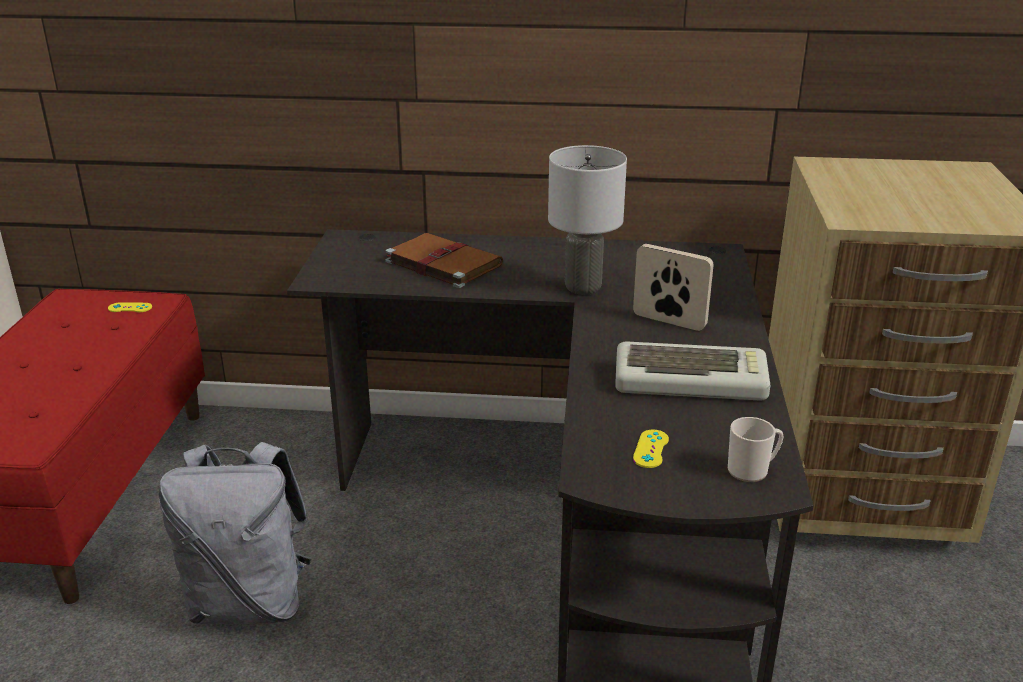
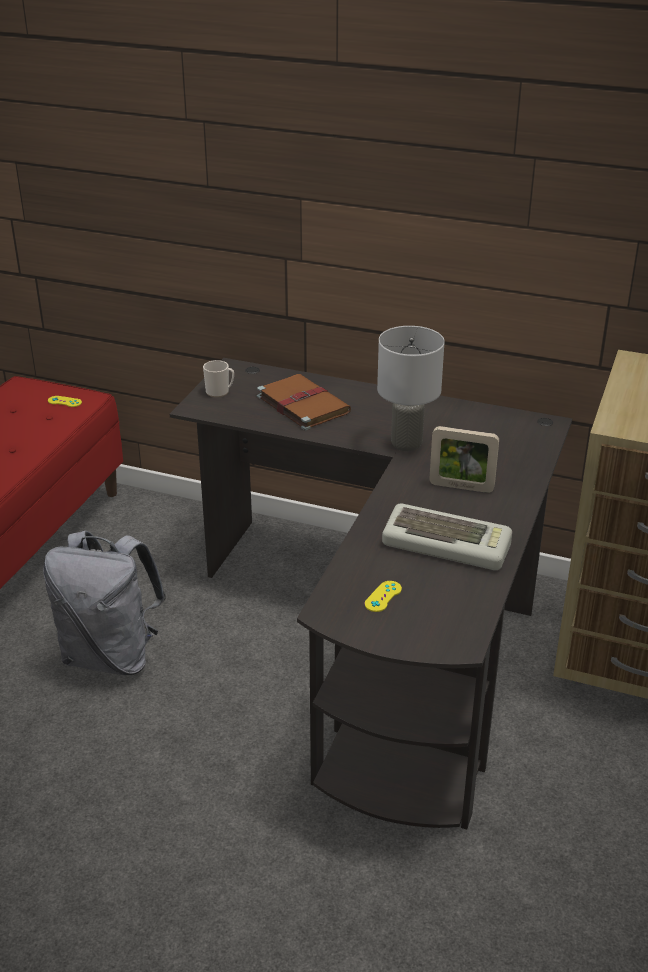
camera: 15 degrees right, 5 degrees up
picture frame [633,244,714,331] -> picture frame turned 150 degrees clockwise [429,426,499,493]
mug [728,417,784,482] -> mug moved to [203,360,234,397]

